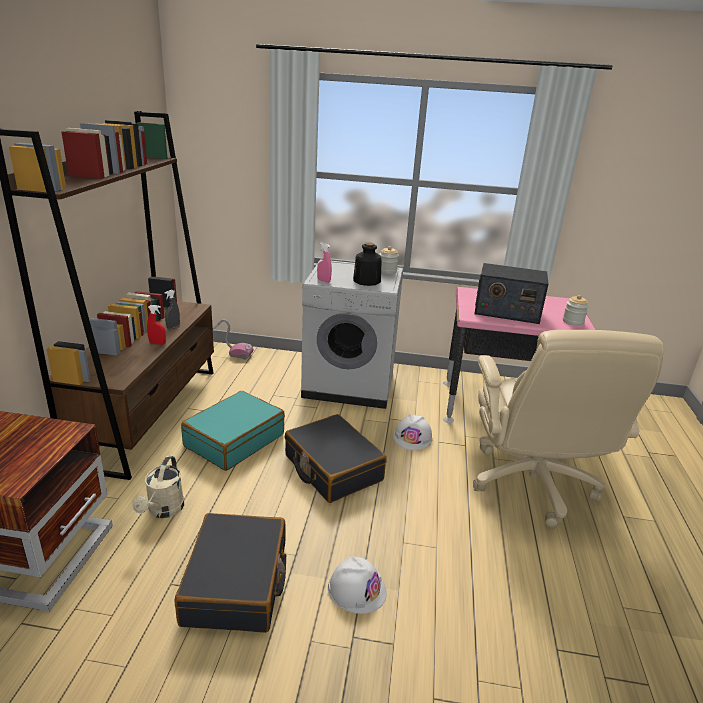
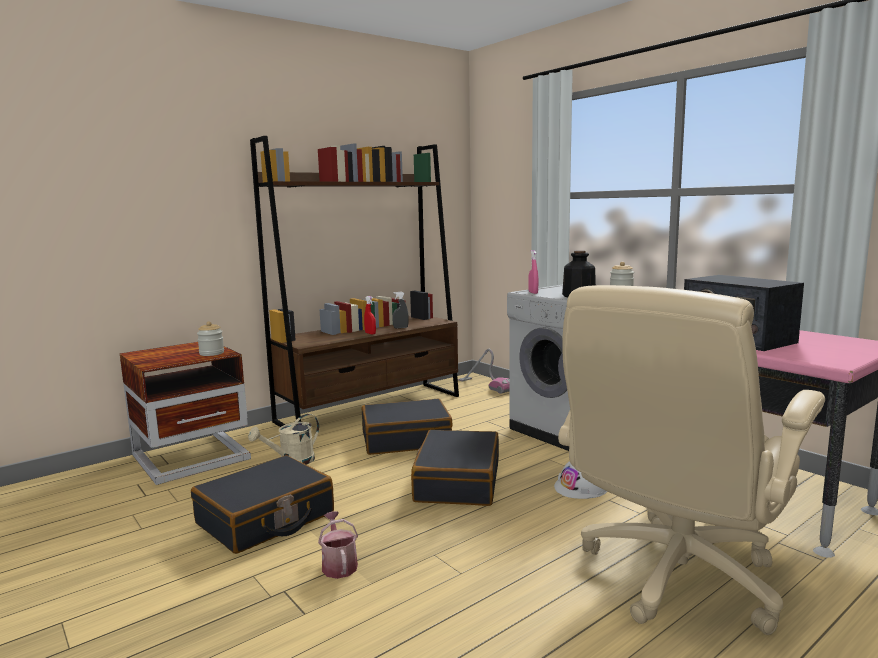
camera: 45 degrees right, 15 degrees down
turquoise suitcase [181,391,285,471] -> black suitcase [362,399,453,455]
white hard hat [328,556,387,614] -> watering can [318,511,358,579]
jar [563,295,589,326] -> jar moved to [197,321,224,356]

